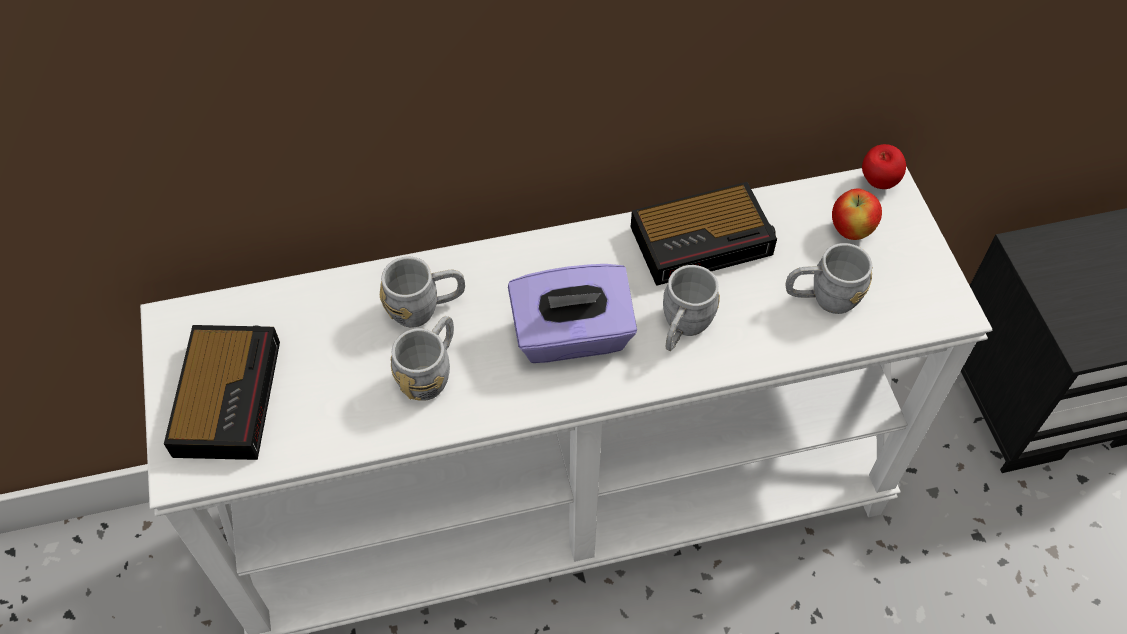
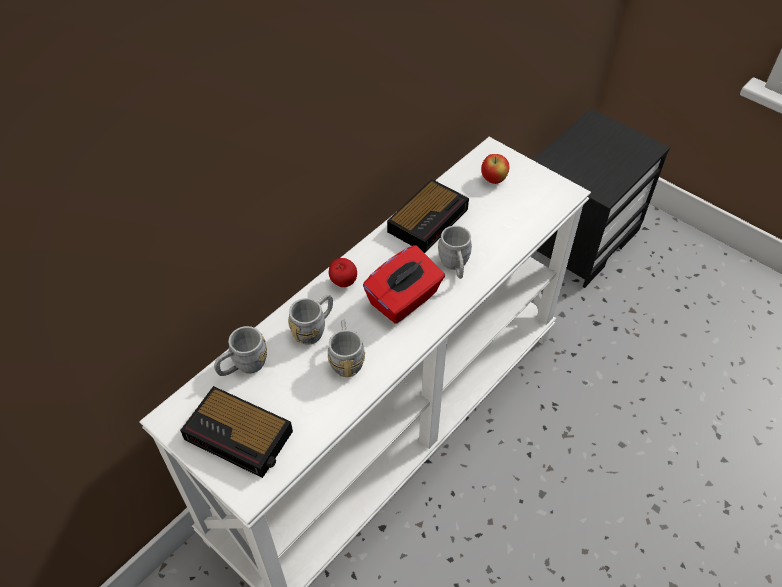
camera: 35 degrees left, 5 degrees down
alarm clock [164,325,280,460] -> alarm clock turned 150 degrees clockwise [180,386,293,478]
purple tissue box [508,264,637,363] -> red tissue box [363,245,445,324]
grey mug [785,243,873,314] -> grey mug moved to [214,326,267,376]
apple [862,144,906,189] -> apple moved to [329,258,357,287]

